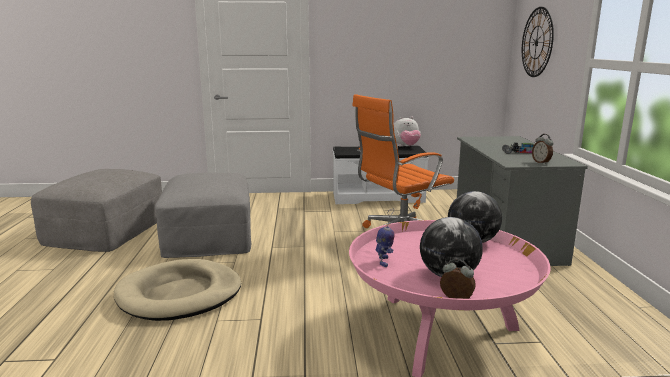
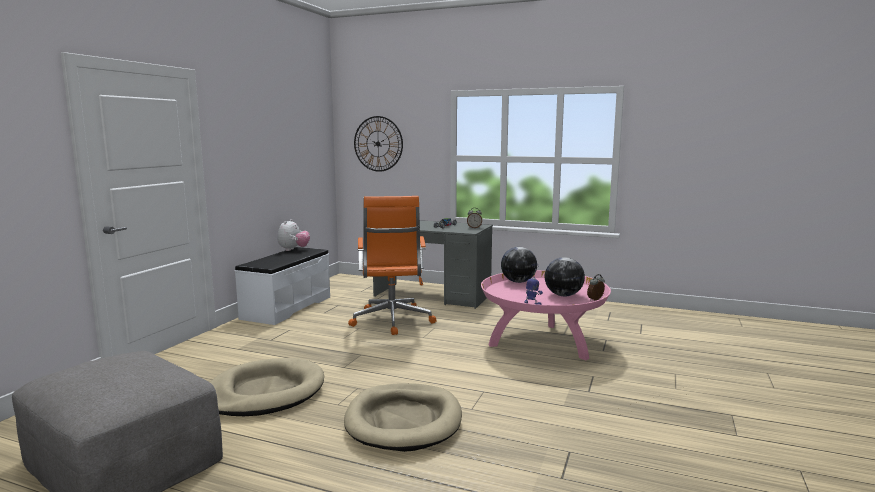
camera: 65 degrees left, 5 degrees down
grey ottoman [155,172,251,258] -> beige dog bed [210,358,324,416]

